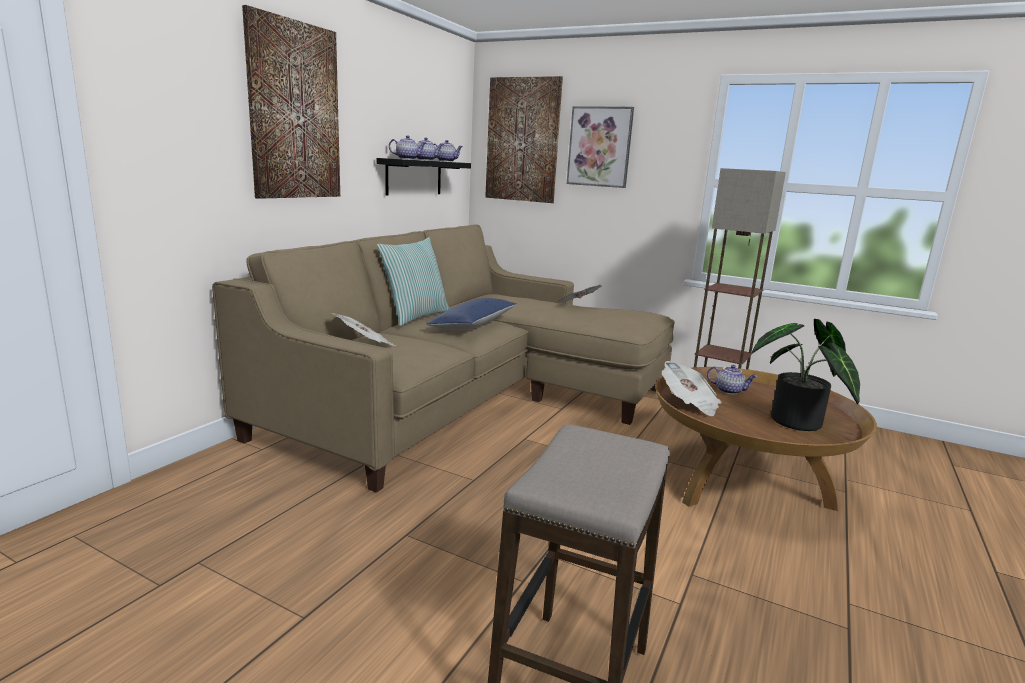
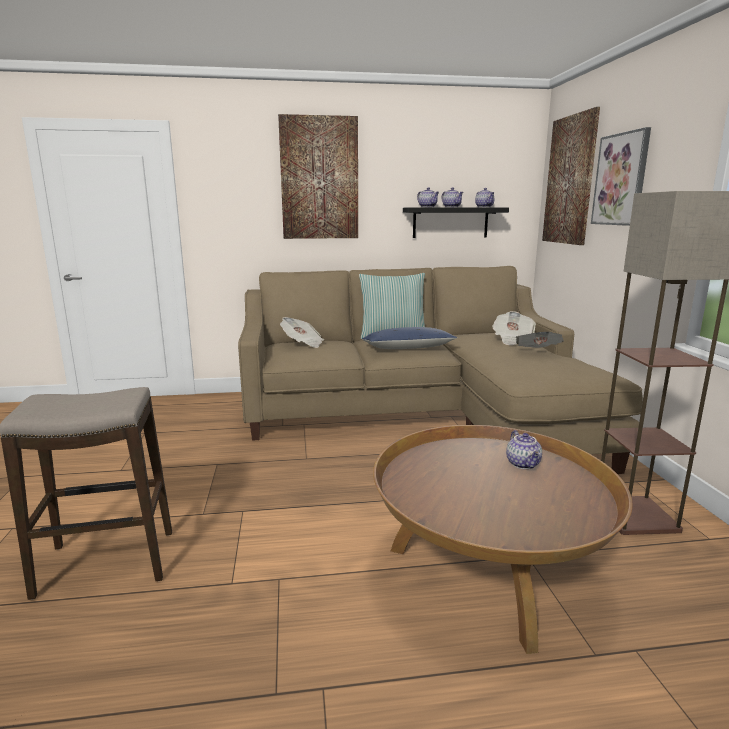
camera: 55 degrees right, 0 degrees up
newspaper [662,361,721,416] -> newspaper moved to [492,311,536,345]
potted plant [752,319,860,431] -> none

